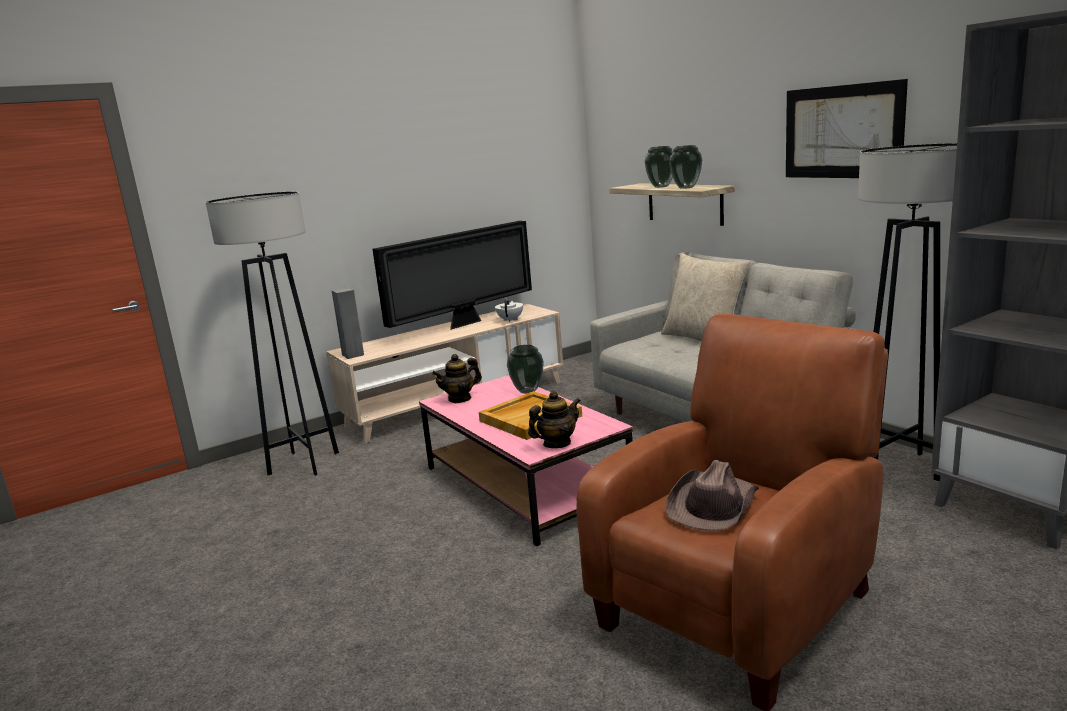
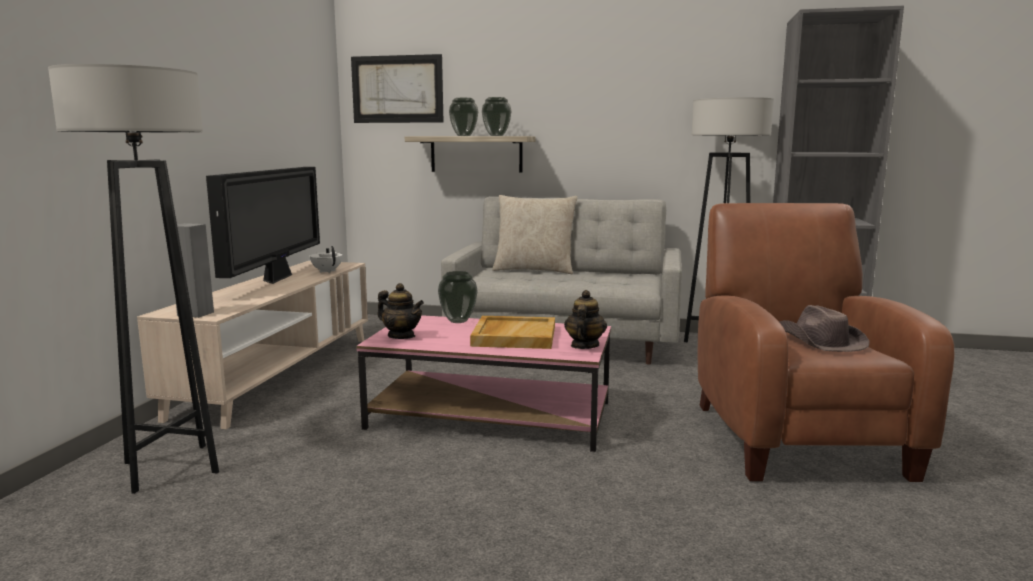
camera: 45 degrees left, 5 degrees down
teapot [432,354,482,403] -> teapot turned 75 degrees counterclockwise [377,283,424,339]
picture [786,79,908,178] -> picture moved to [351,54,444,123]

